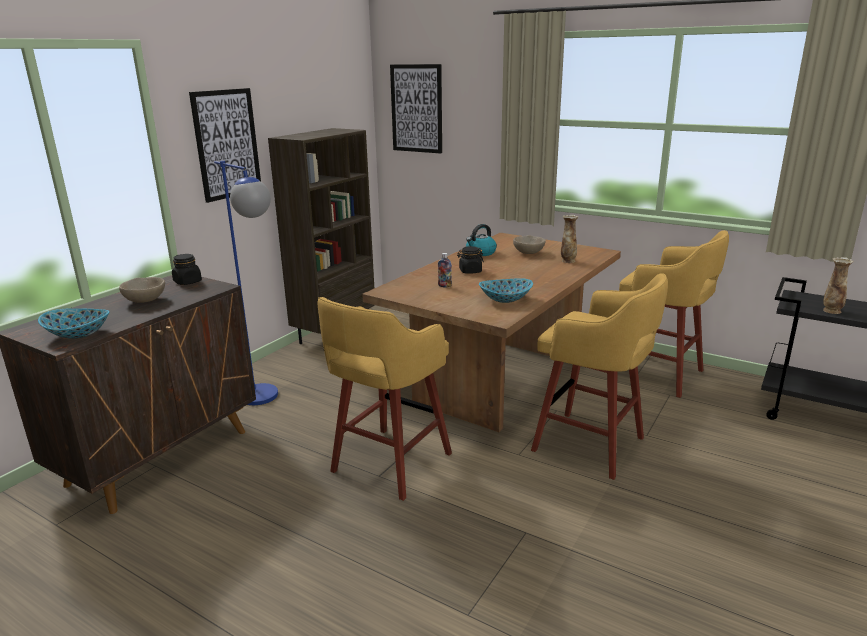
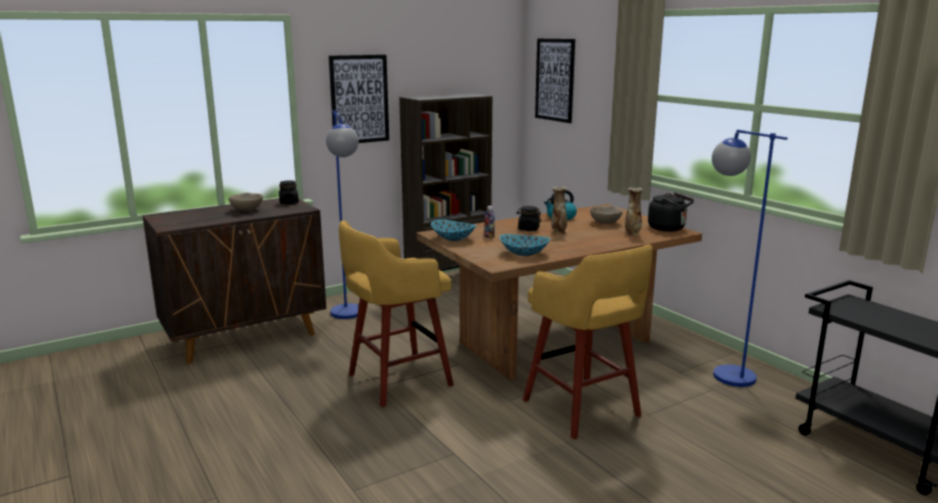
camera: 25 degrees right, 5 degrees down
bowl [38,308,109,339] -> bowl moved to [431,220,476,241]
yellow stool [619,230,729,398] -> blue floor lamp [712,129,788,387]
vase [823,257,854,314] -> vase moved to [551,187,567,235]
none -> black kettle [648,193,694,231]

